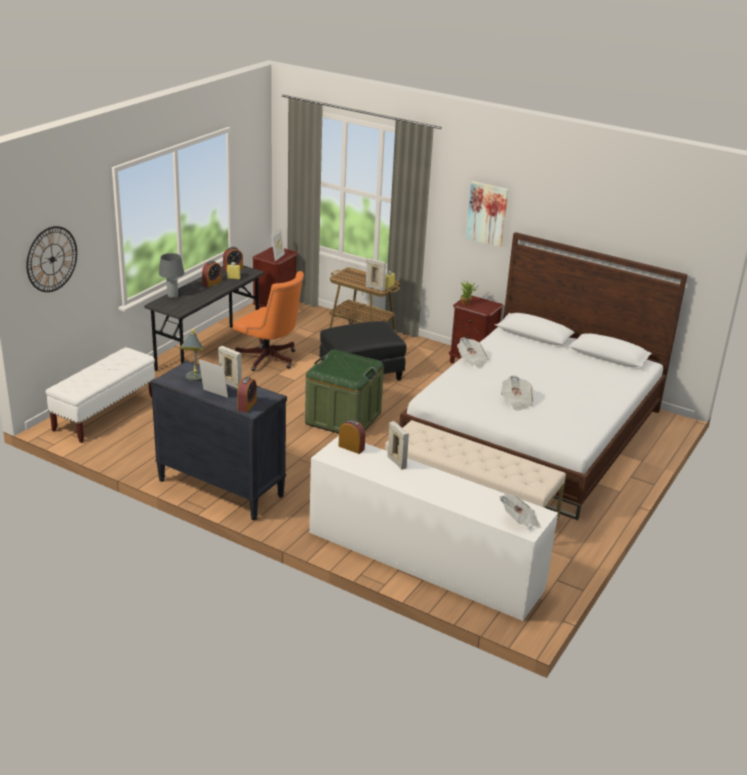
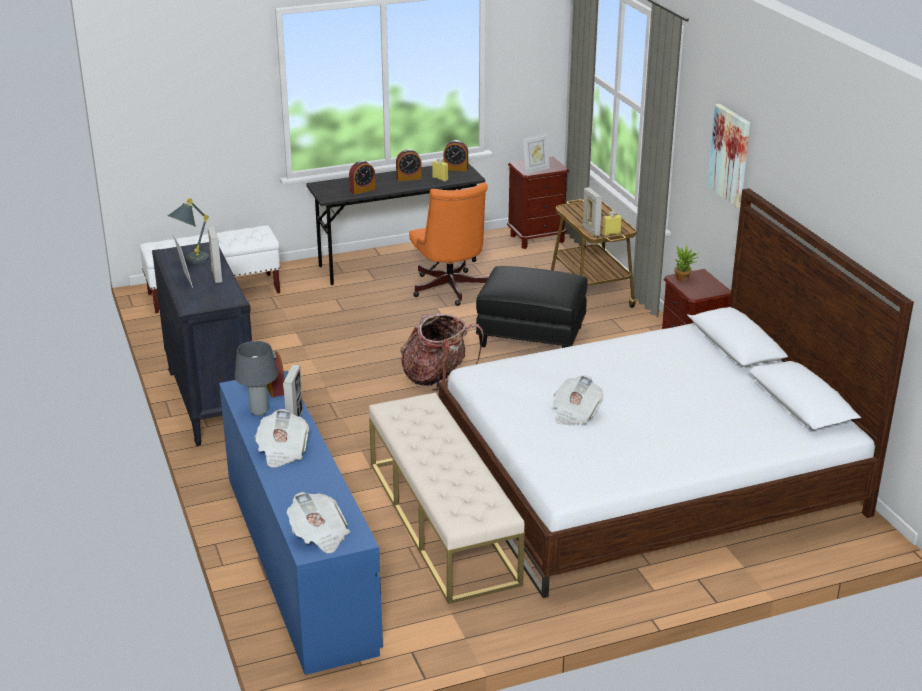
camera: 40 degrees right, 0 degrees up
wall clock [26,226,77,292] -> none
grey table lamp [159,253,184,298] -> grey table lamp moved to [235,341,278,416]
alarm clock [237,377,257,413] -> alarm clock moved to [349,160,376,195]
green storage box [305,349,384,434] -> backpack [401,313,484,391]
white dresser [309,436,558,621] -> blue dresser [219,371,383,675]
newspaper [457,337,489,368] -> newspaper moved to [255,409,309,468]

